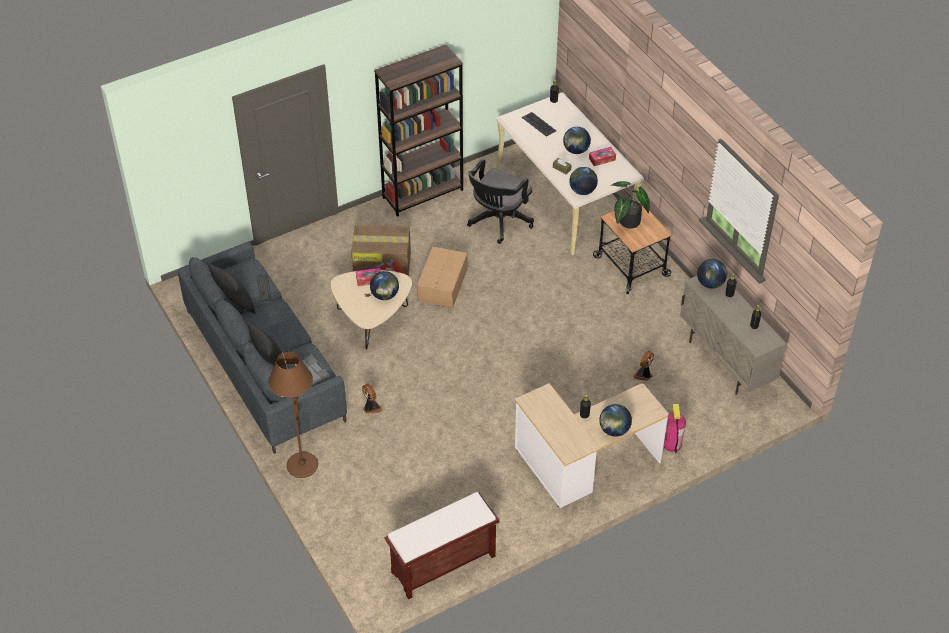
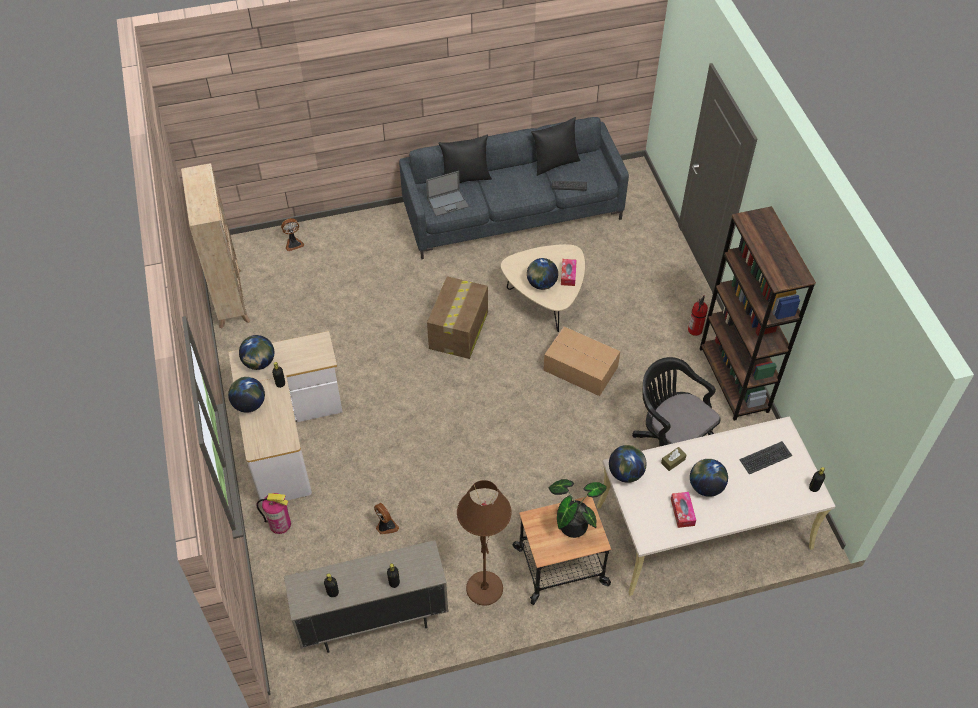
camera: 105 degrees right, 5 degrees up
brown floor lamp [268,352,318,478] -> brown floor lamp moved to [457,480,511,606]
cardboard box [351,225,411,276] -> cardboard box moved to [427,276,488,359]
fan [362,384,383,414] -> fan moved to [281,218,304,251]
brown bench [384,492,500,599] -> beige bookcase [181,163,250,328]
globe [697,259,727,289] -> globe moved to [239,335,274,370]
none -> fire extinguisher [688,295,708,336]

